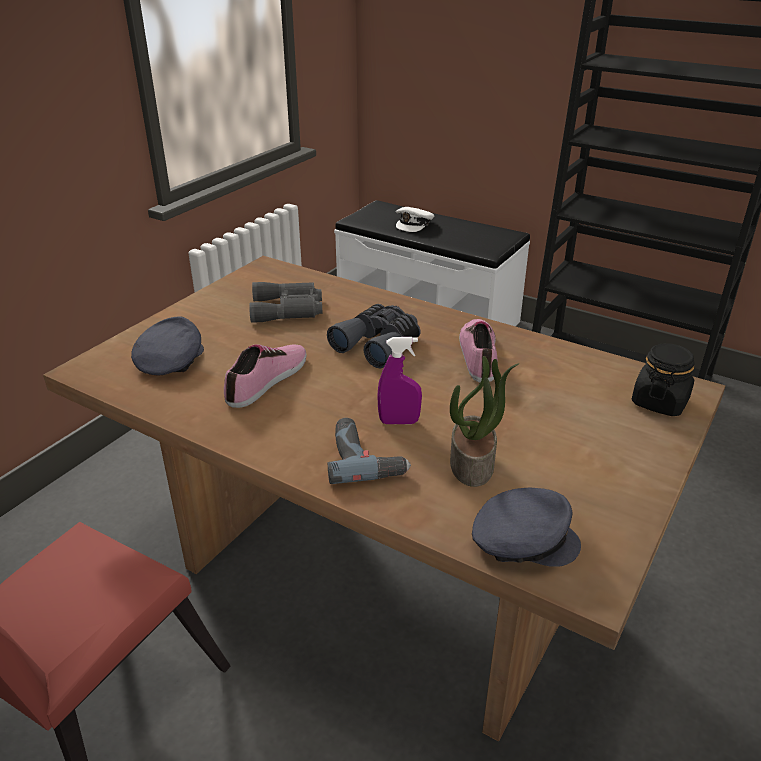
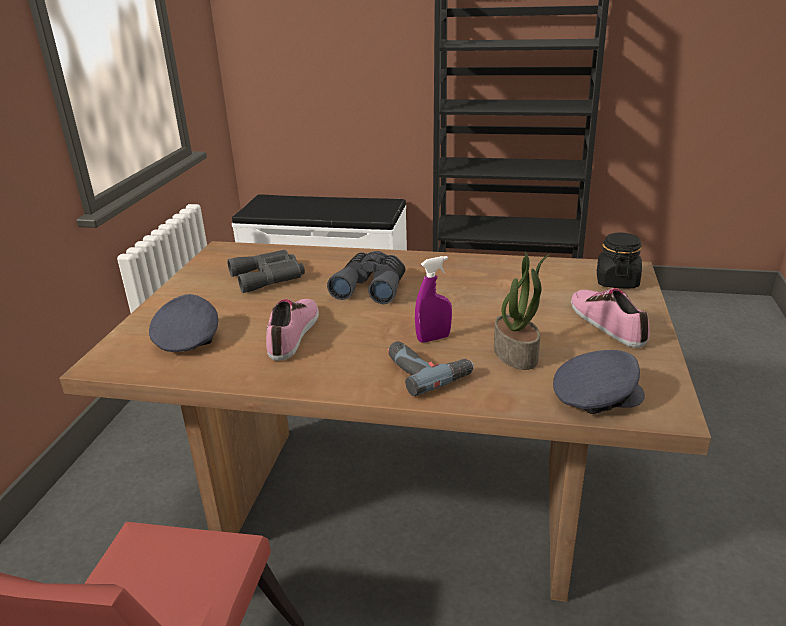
camera: 20 degrees left, 5 degrees down
white cap [396,207,434,232] -> none
shoe [459,319,498,382] -> shoe moved to [571,288,650,348]

